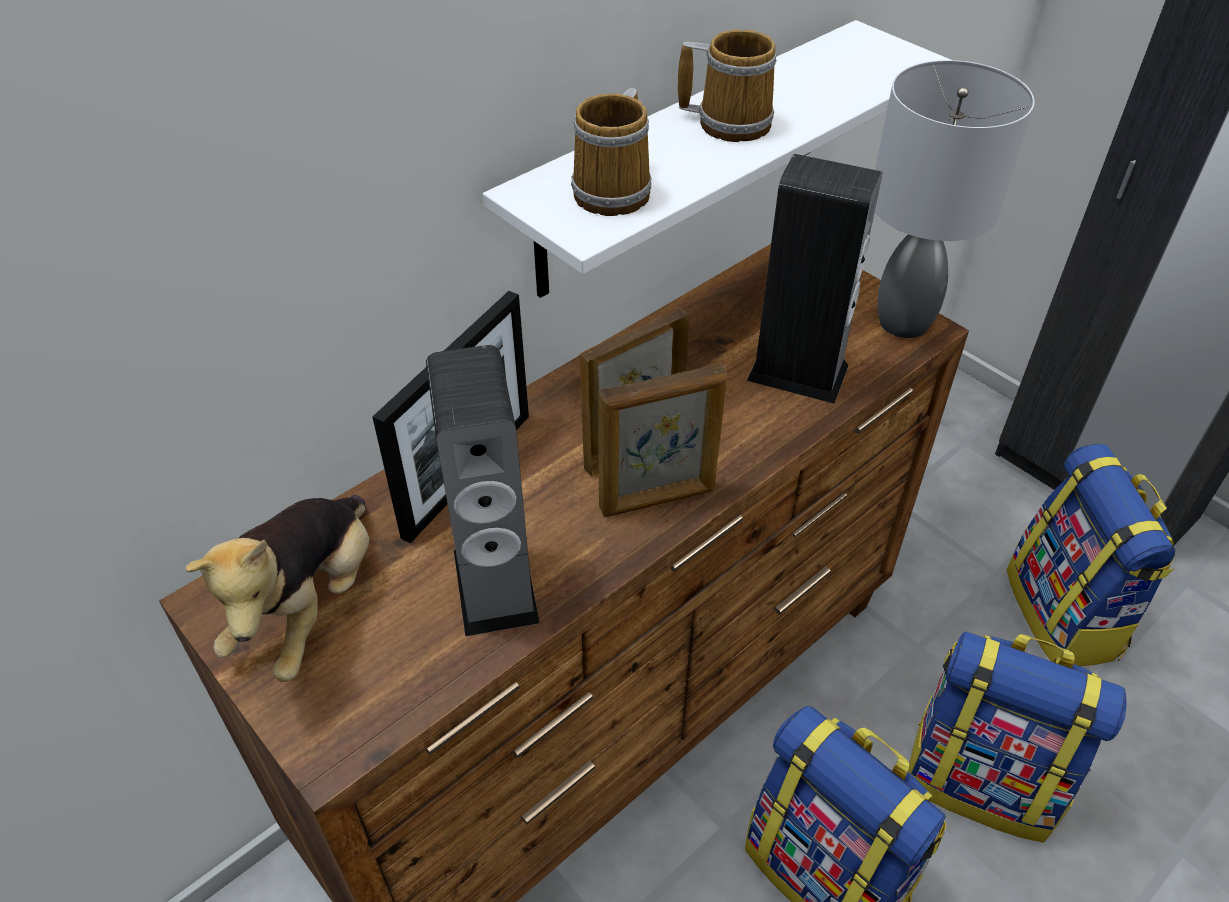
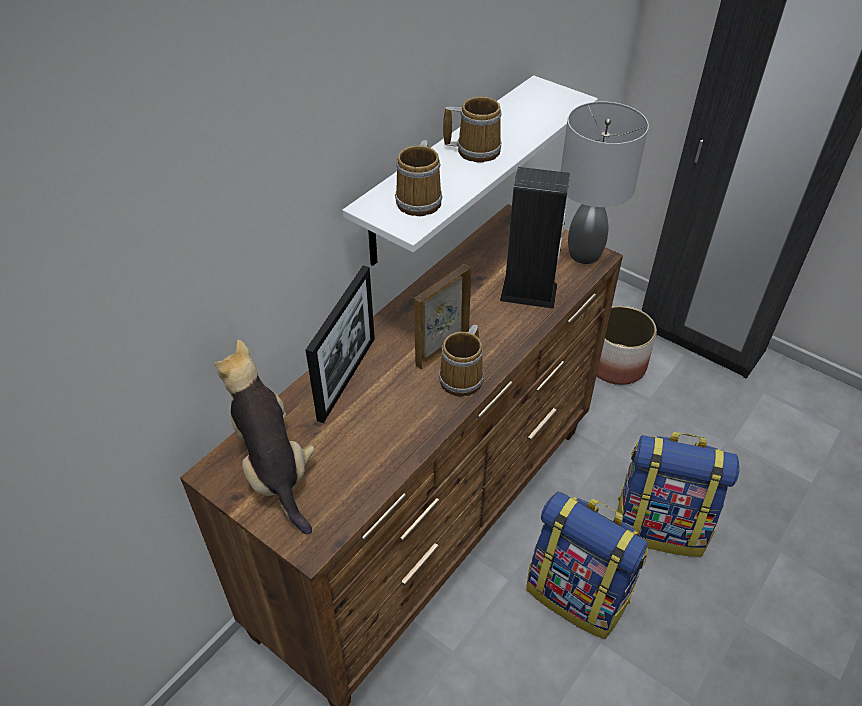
camera: 10 degrees left, 0 degrees up
plush toy [186,495,369,682] -> plush toy turned 150 degrees clockwise [214,340,315,535]
speaker [426,345,540,636] -> none
picture frame [598,364,727,517] -> mug [439,325,484,397]
backpack [1007,444,1175,666] -> none
none -> planter [597,306,657,385]

